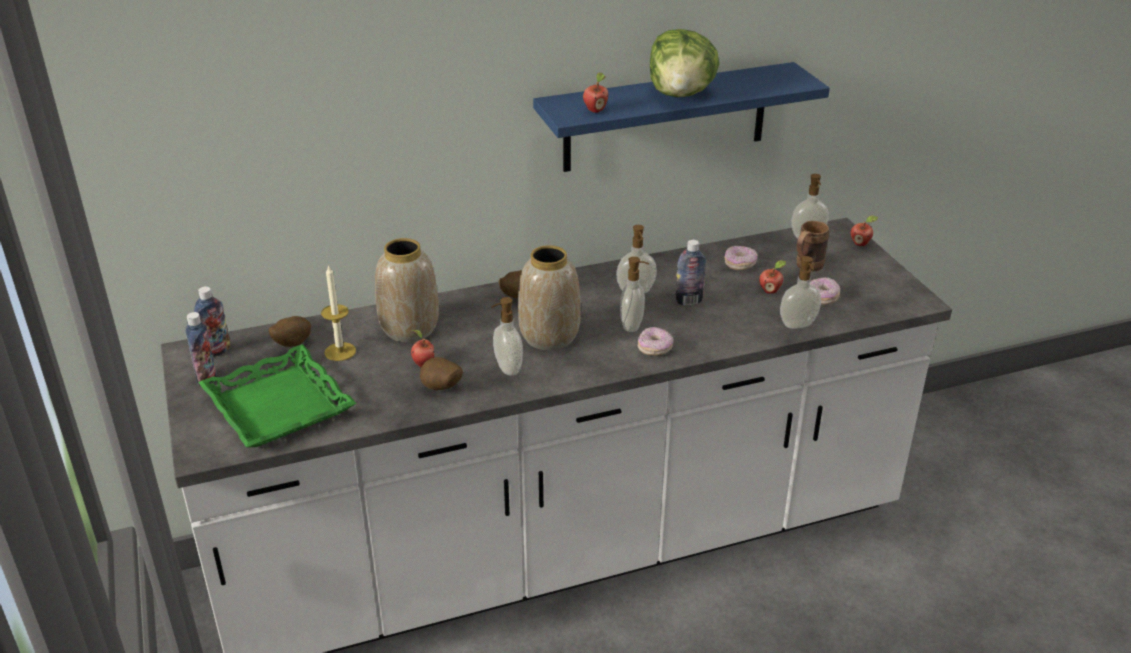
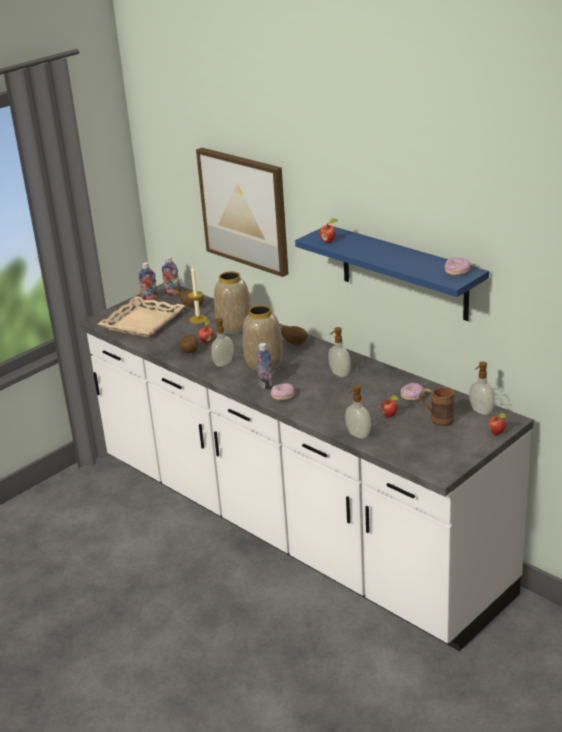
camera: 65 degrees right, 5 degrees down
green tray [198,344,357,447] -> beige tray [98,296,185,338]
soap dispenser [620,257,649,332] -> none
lettuce [650,29,720,97] -> none
bottle [675,240,706,306] -> bottle moved to [256,343,273,390]
donut [810,277,840,305] -> donut moved to [445,257,471,276]
none -> picture [196,148,288,277]

